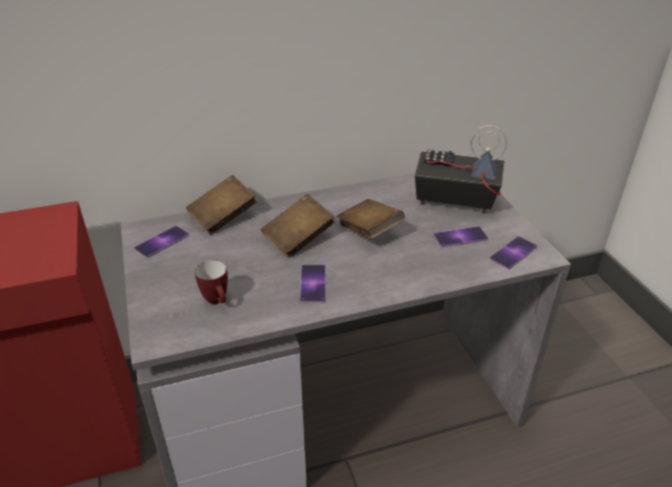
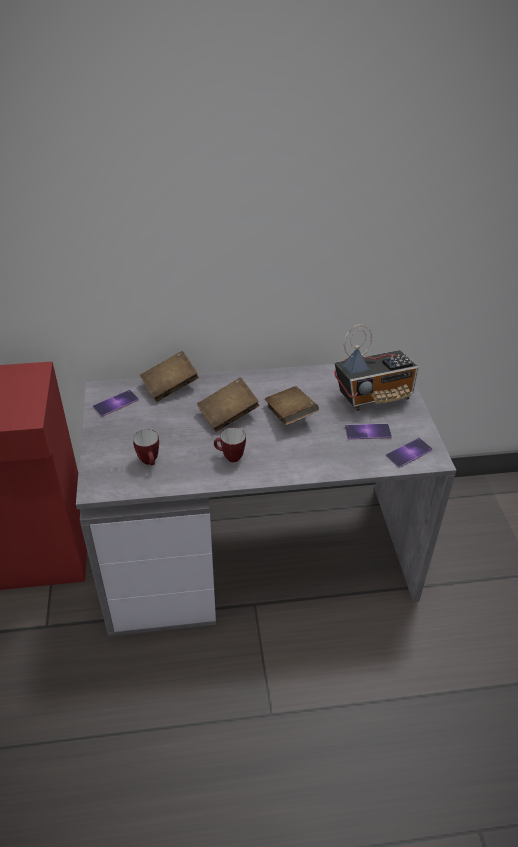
camera: 10 degrees right, 5 degrees up
phone [300,265,326,303] -> mug [214,427,246,463]
radio [415,125,507,214] -> radio turned 135 degrees clockwise [334,324,418,411]

